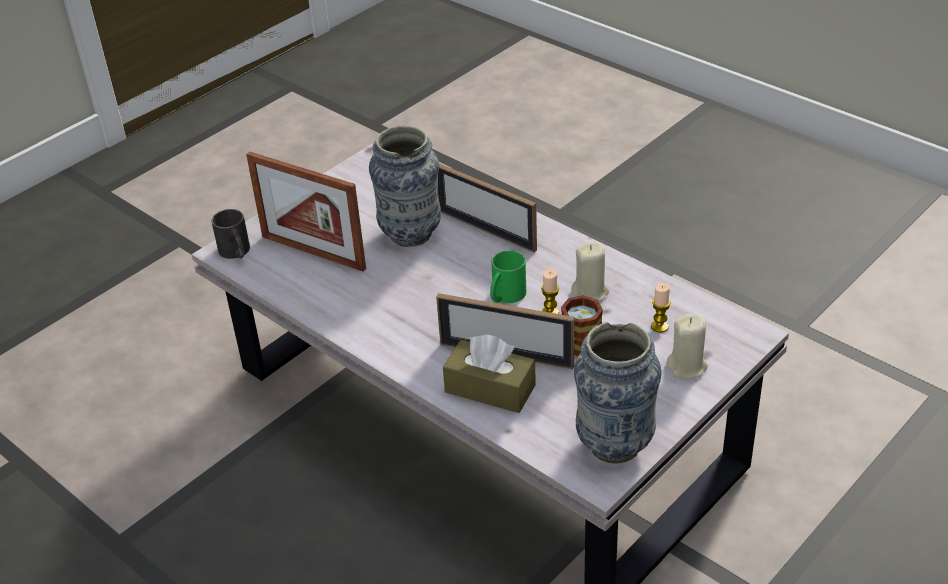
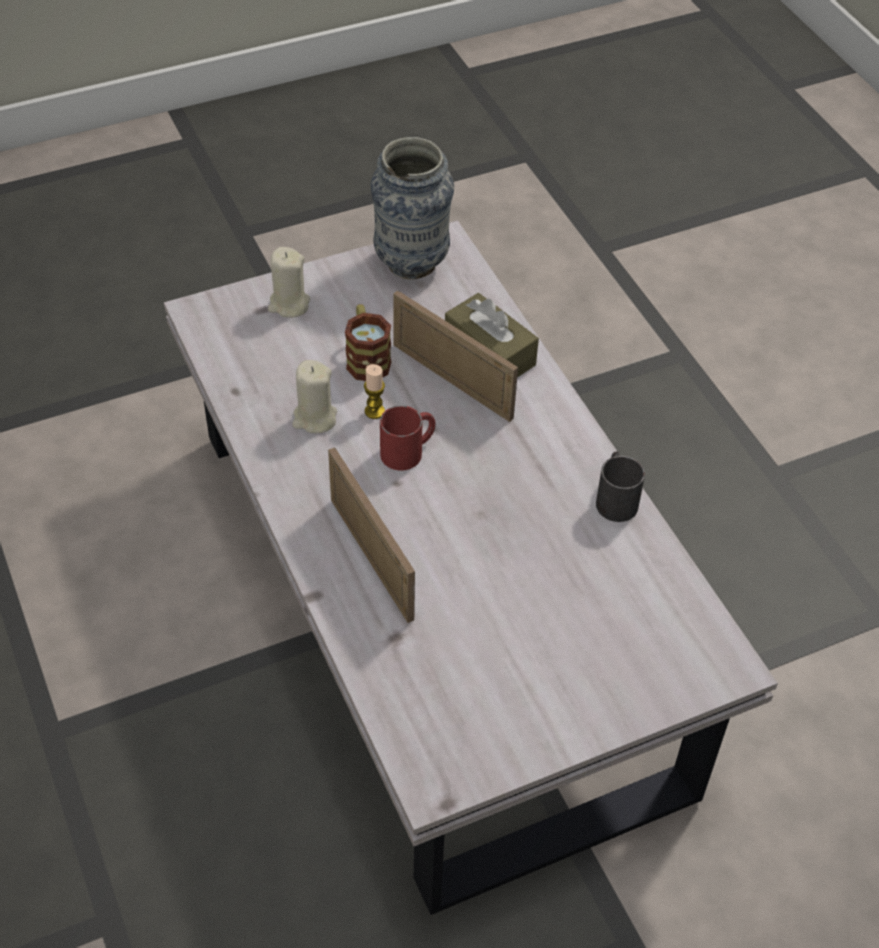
camera: 160 degrees left, 10 degrees up
black mug [212,209,250,259] -> black mug moved to [596,451,645,522]
picture frame [246,152,366,271] -> none
vase [369,126,441,247] -> none
green mug [490,250,526,303] -> red mug [380,405,436,470]
candle [651,283,671,333] -> none

